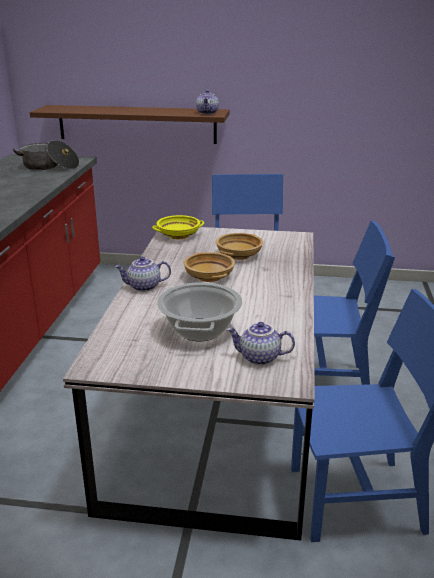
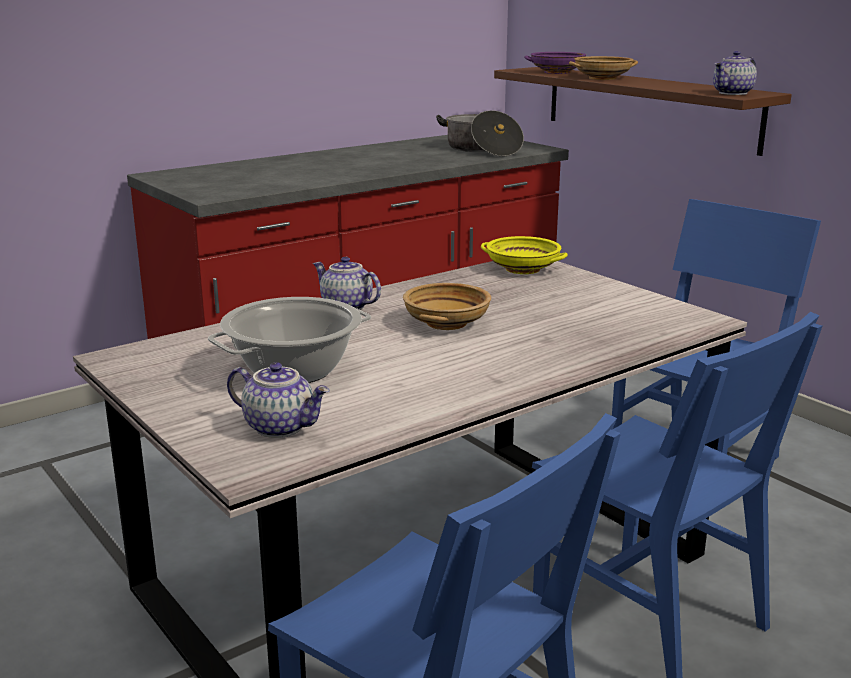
camera: 45 degrees right, 5 degrees down
beige bowl [216,233,263,260] -> beige bowl moved to [569,56,638,80]
teapot [226,322,295,365] -> teapot turned 150 degrees clockwise [227,362,329,438]
none -> purple bowl [524,52,586,74]

